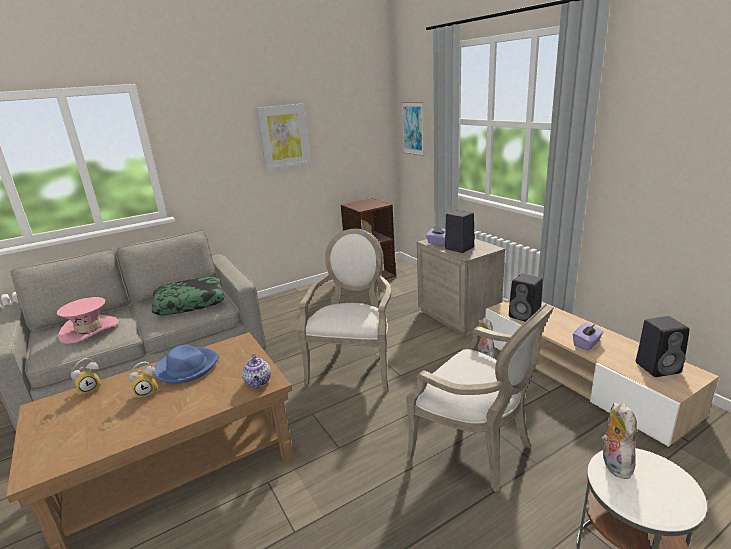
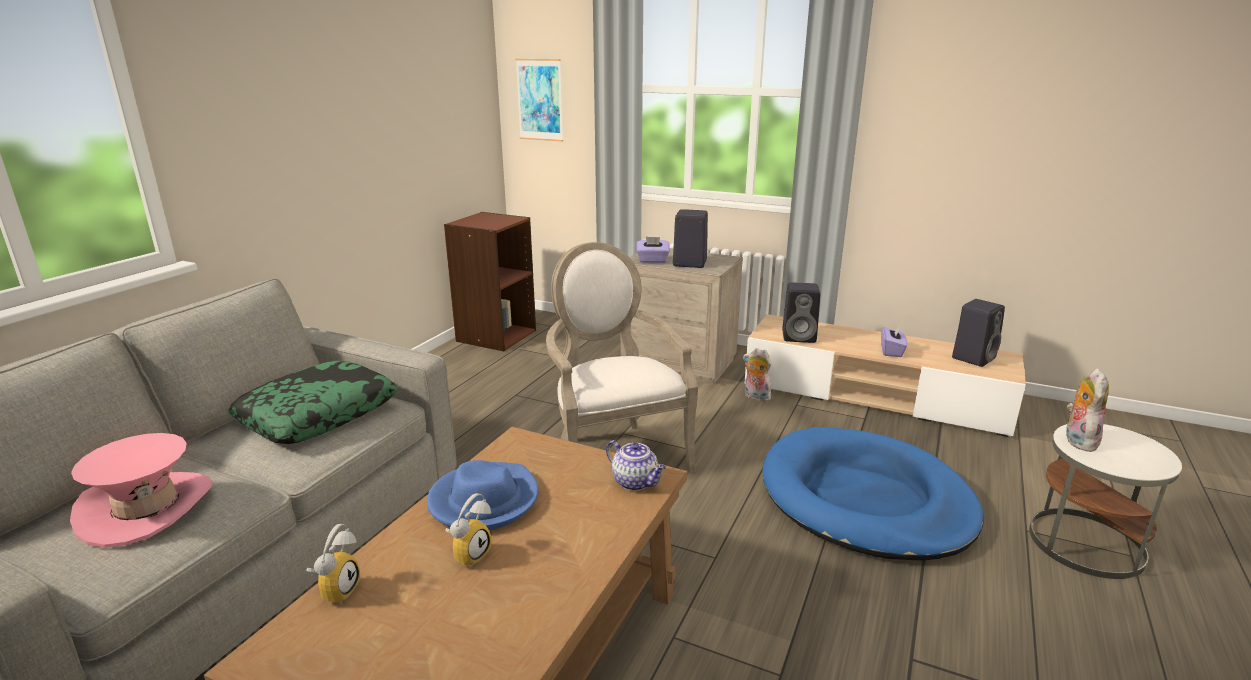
camera: 35 degrees left, 0 degrees up
picture [257,103,310,170] -> none
armchair [406,303,554,492] -> blue dog bed [762,427,984,561]
plush toy [601,403,637,479] -> plush toy turned 45 degrees clockwise [1066,368,1109,453]

